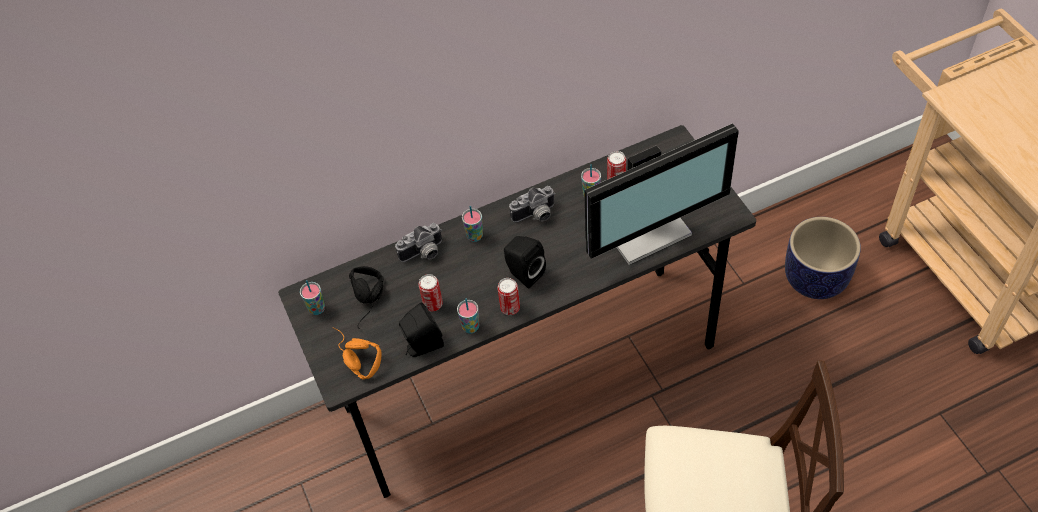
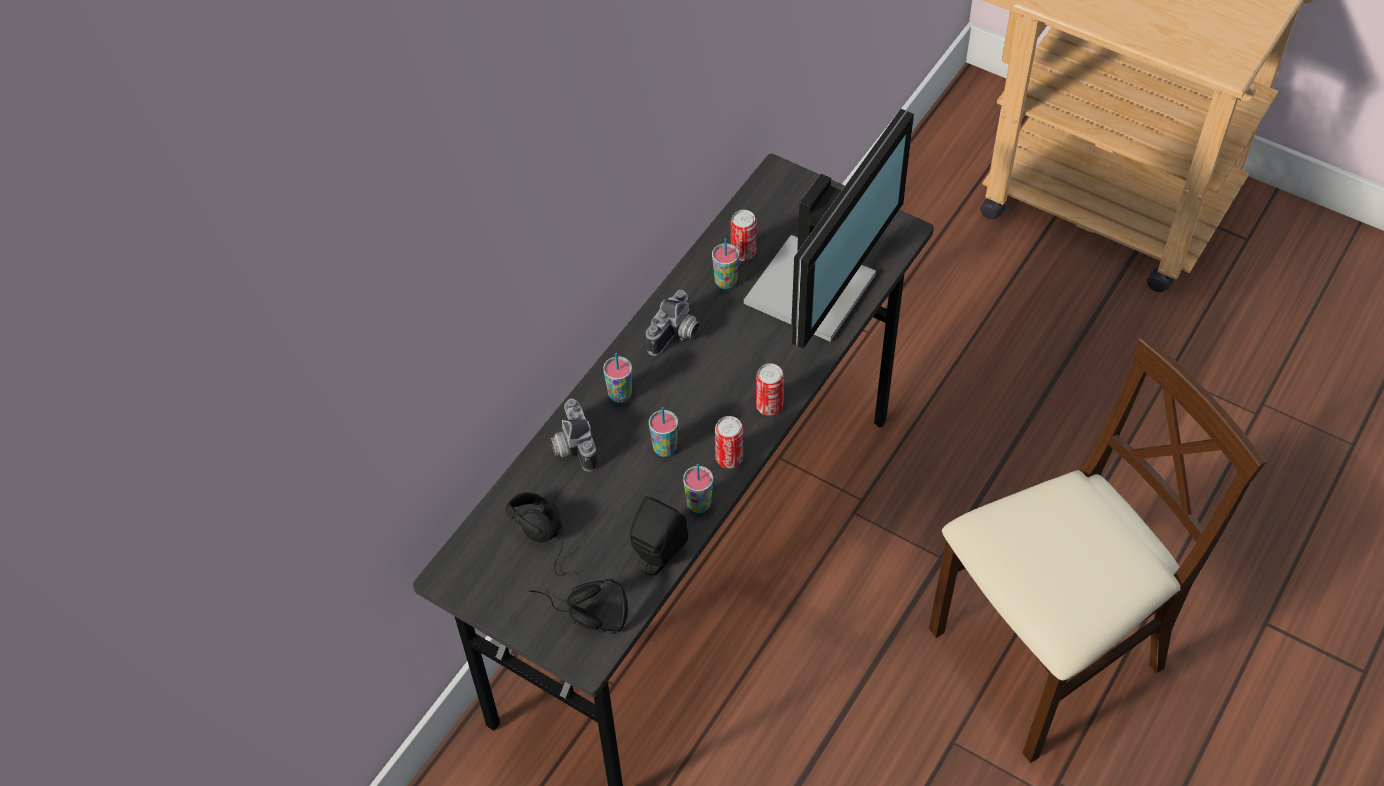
camera: 35 degrees left, 0 degrees up
cup [300,280,325,315] -> cup moved to [649,407,678,457]
orange headphones [332,327,382,379] -> black headphones [529,579,628,634]
camera [395,223,442,262] -> camera turned 135 degrees clockwise [550,398,598,471]
can [418,274,443,311] -> can moved to [756,363,784,416]
black speaker [504,236,546,288] -> none
planter [785,217,861,299] -> none

